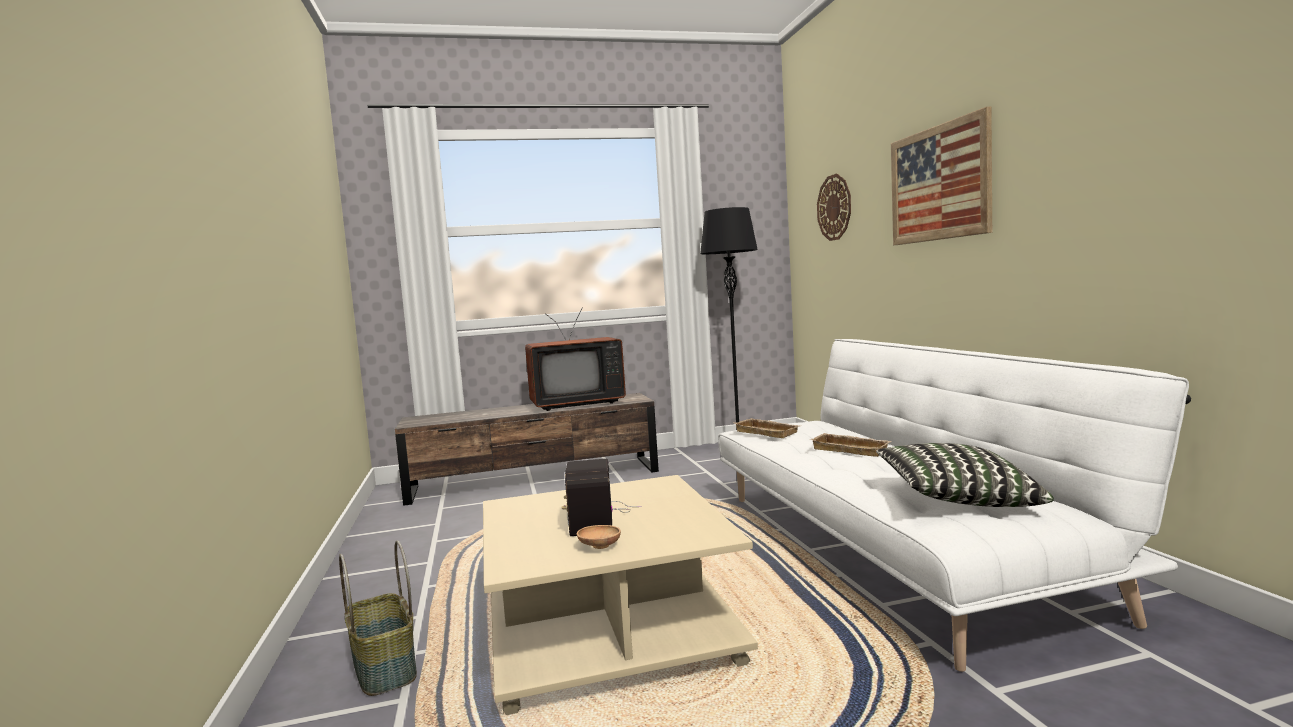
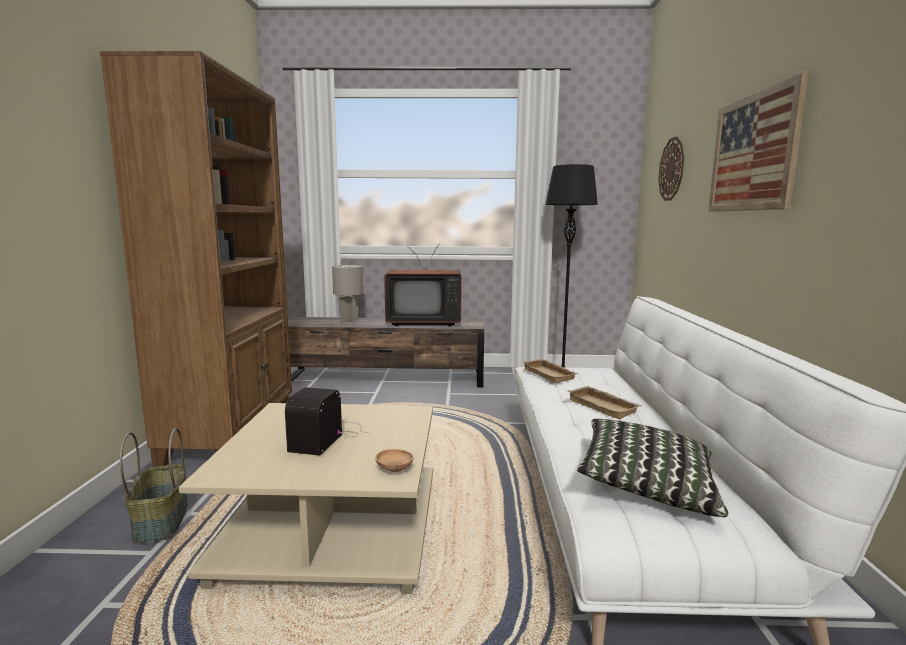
camera: 15 degrees right, 5 degrees up
brown bowl [577,525,621,549] -> brown bowl moved to [375,449,414,472]
none -> brown bookcase [100,51,292,467]
none -> grey table lamp [332,265,363,323]

